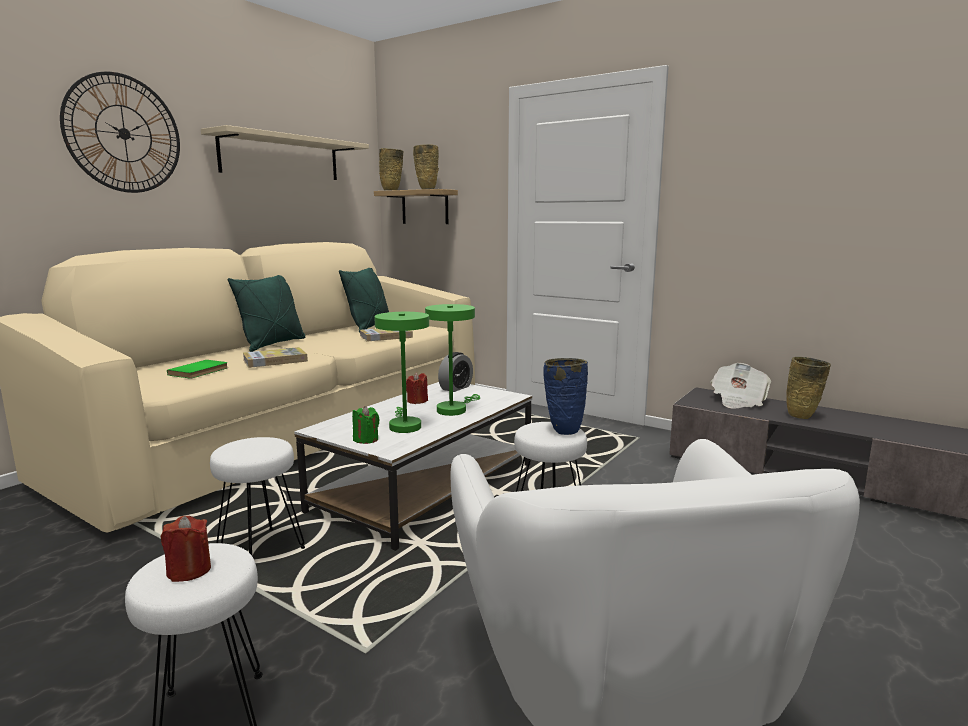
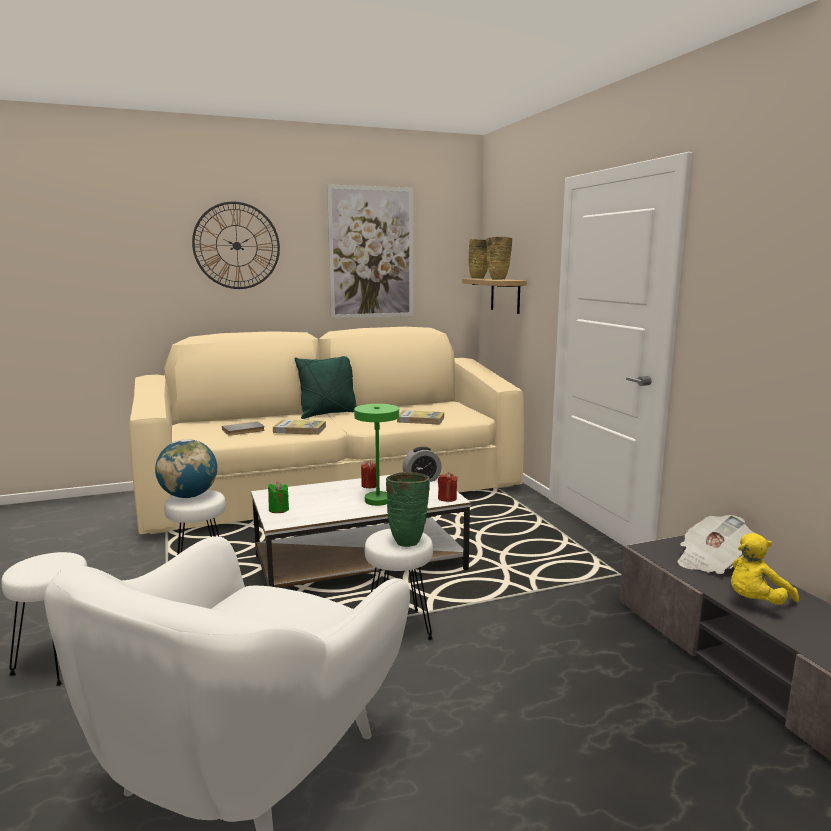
camera: 35 degrees right, 0 degrees up
red candle [161,516,211,582] -> red candle moved to [438,472,458,502]
green book [167,360,228,379] -> grey book [222,422,265,436]
beige shelf [201,125,369,180] -> picture [327,184,413,318]
green pillow [339,267,389,333] -> none
green table lamp [374,312,429,433] -> none
blue vase [543,358,588,435] -> green vase [386,472,430,547]
beige vase [786,357,831,419] -> yellow plush toy [731,533,799,605]
none -> globe [155,439,217,498]

